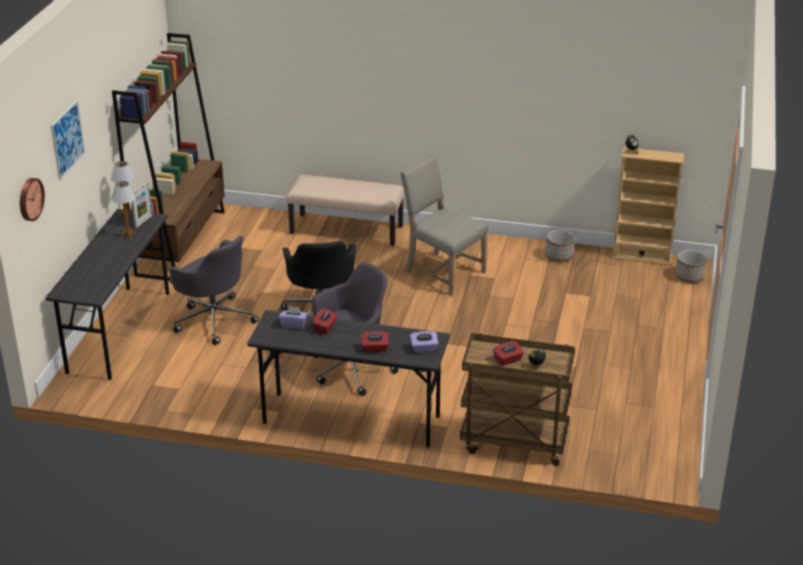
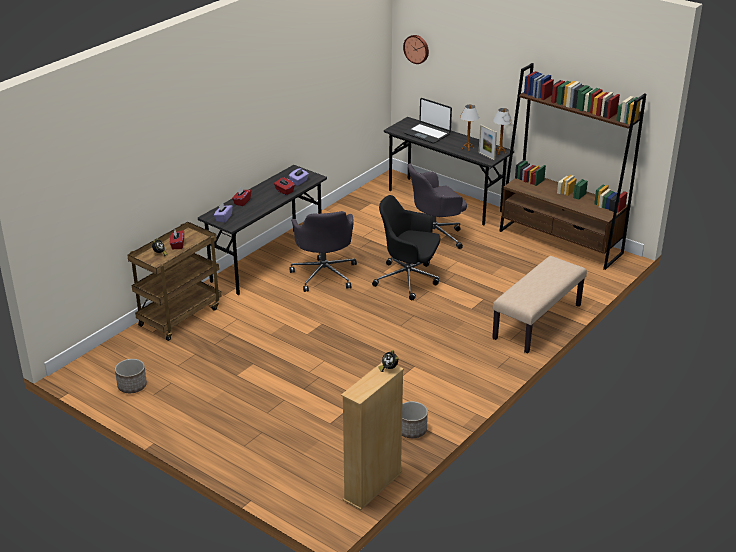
camera: 115 degrees right, 0 degrees up
picture [51,100,85,180] -> none
beige chair [400,155,489,296] -> none
planter [675,250,707,283] -> planter moved to [115,359,147,393]
none -> laptop [403,98,452,143]

